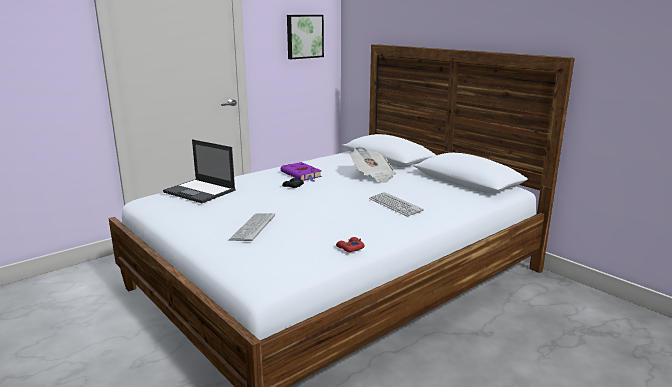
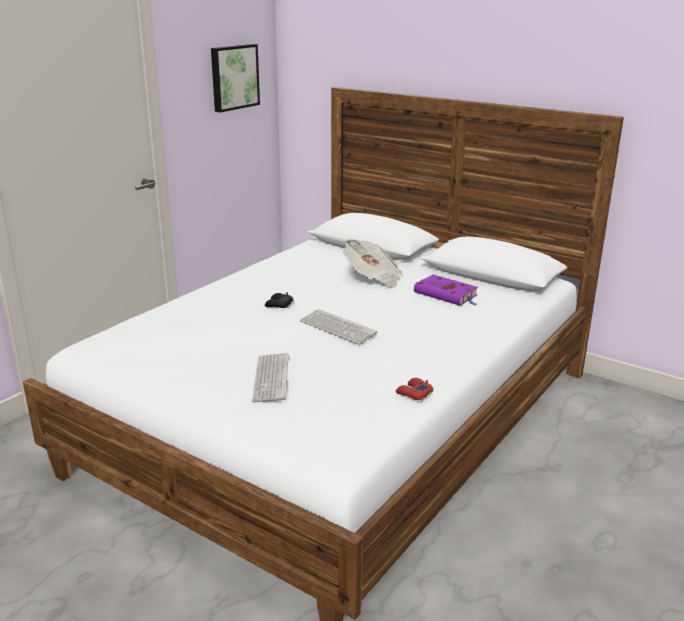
camera: 15 degrees left, 5 degrees up
laptop [163,139,236,203] -> none
purple book [281,162,322,182] -> purple book moved to [414,275,478,306]
keyboard [369,192,424,217] -> keyboard moved to [300,309,377,344]

